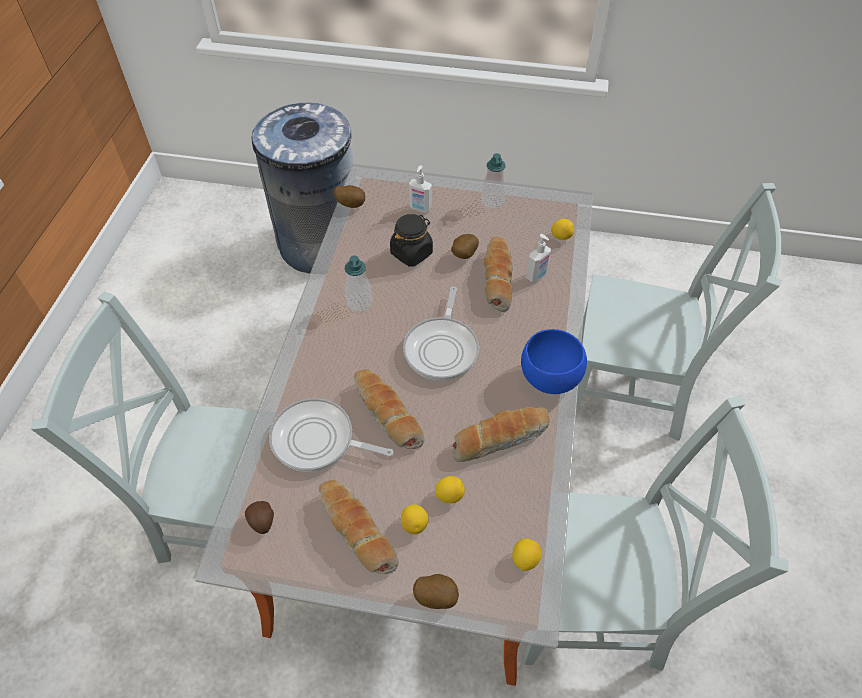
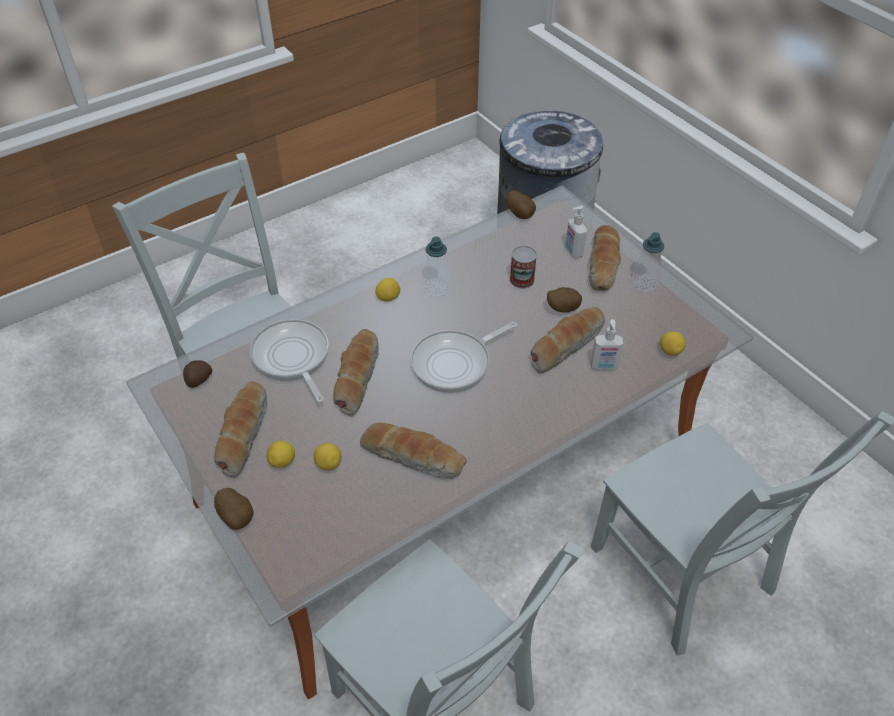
camera: 45 degrees right, 5 degrees down
black jar [390,214,433,267] -> can [510,246,537,289]
lemon [512,538,542,571] -> lemon moved to [375,278,400,302]
blue bowl [521,329,587,394] -> none
none -> bread [589,225,621,292]

